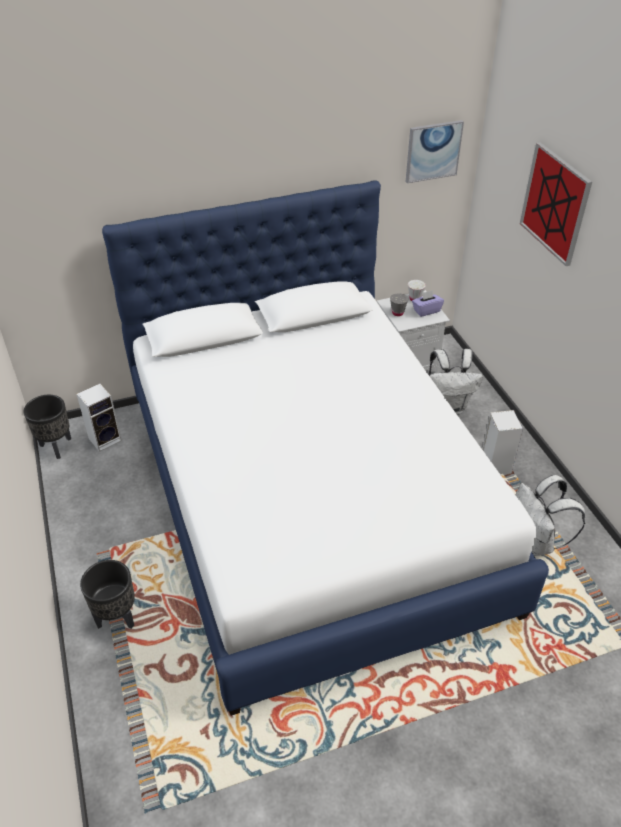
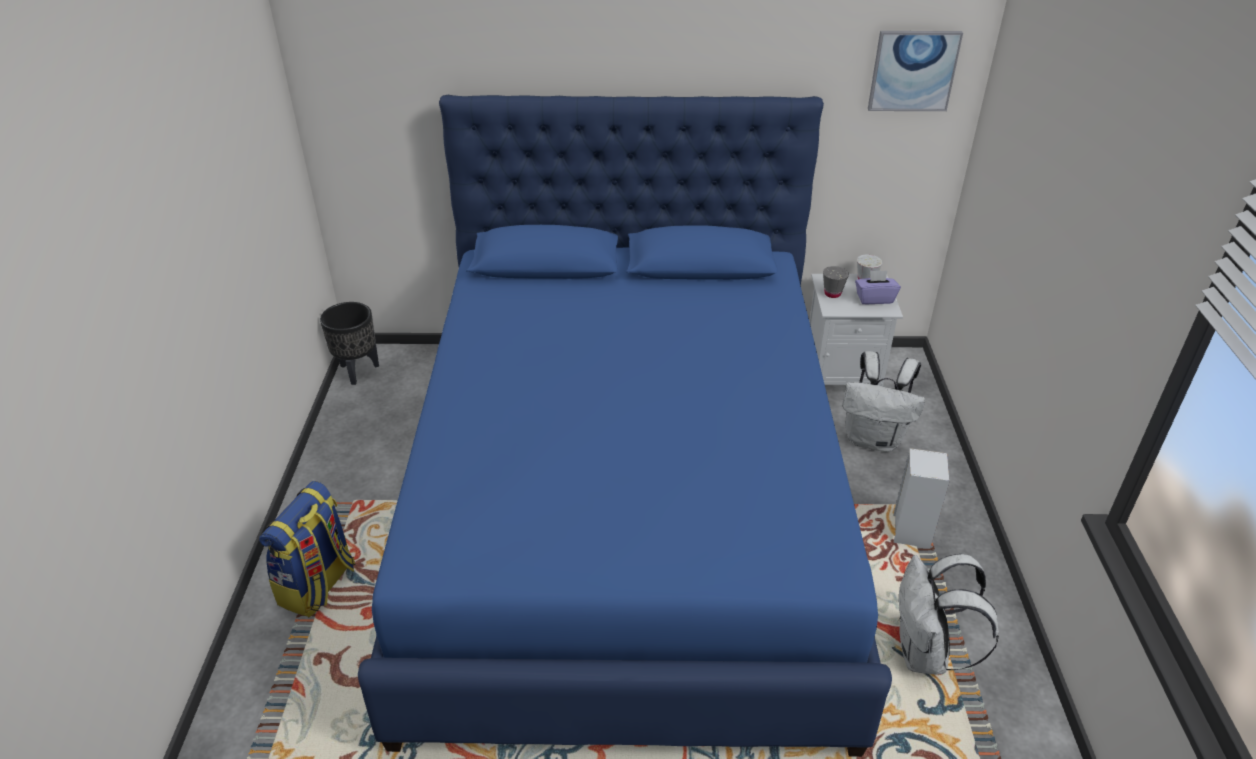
camera: 20 degrees right, 5 degrees down
speaker [77,384,122,452] -> none
black planter [80,560,135,629] -> backpack [259,481,355,617]
white bed [102,180,549,716] -> blue bed [358,95,892,757]
picture [520,142,592,266] -> none

